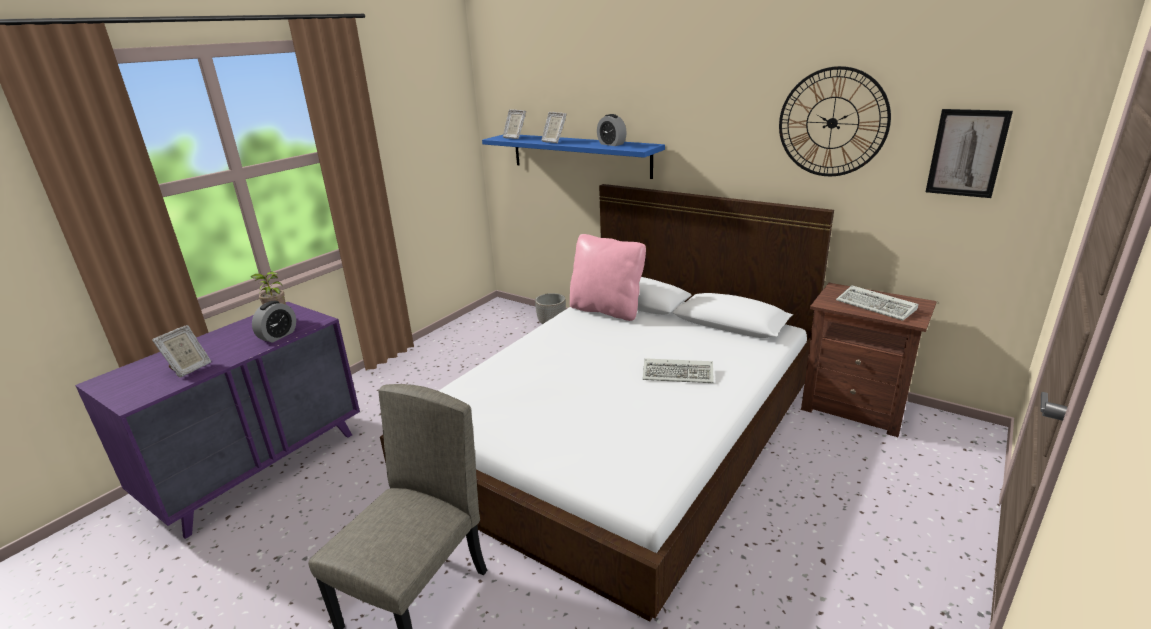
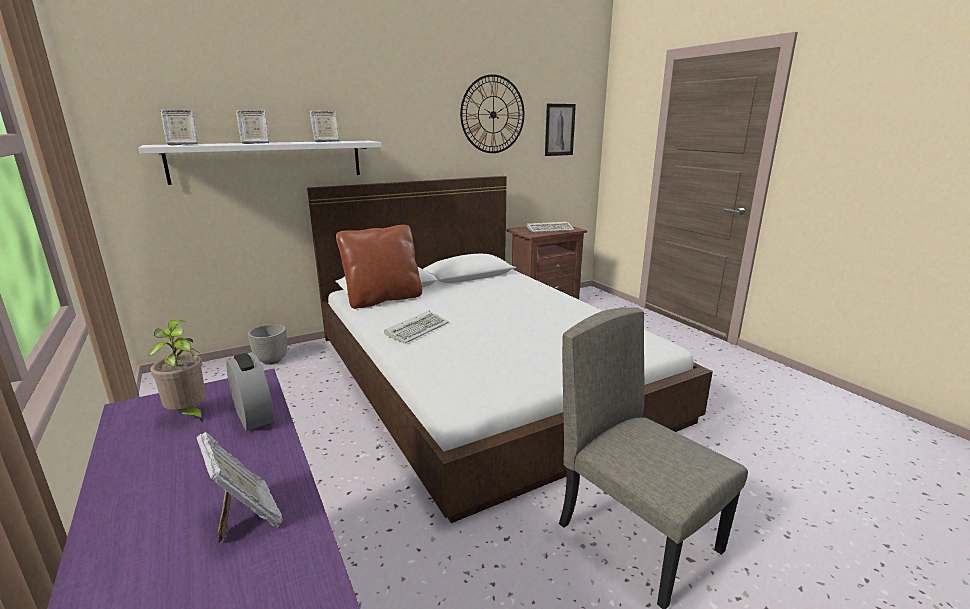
camera: 65 degrees left, 5 degrees down
blue shelf [482,135,665,179] -> white shelf [139,141,382,185]
pink pillow [570,234,646,321] -> brown pillow [336,225,422,309]
alarm clock [597,114,627,146] -> picture frame [309,111,340,142]
keyboard [643,358,714,383] -> keyboard moved to [384,311,449,344]

